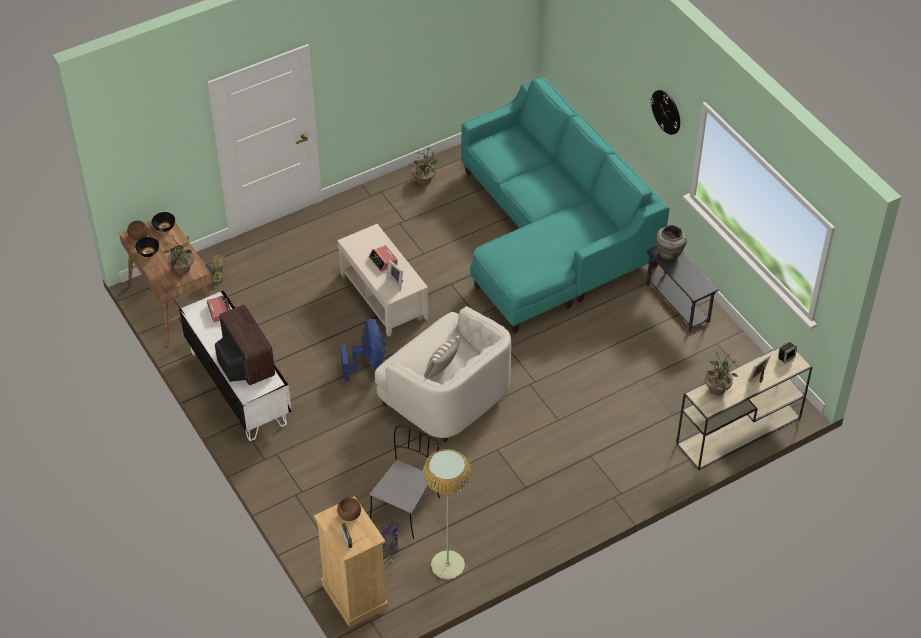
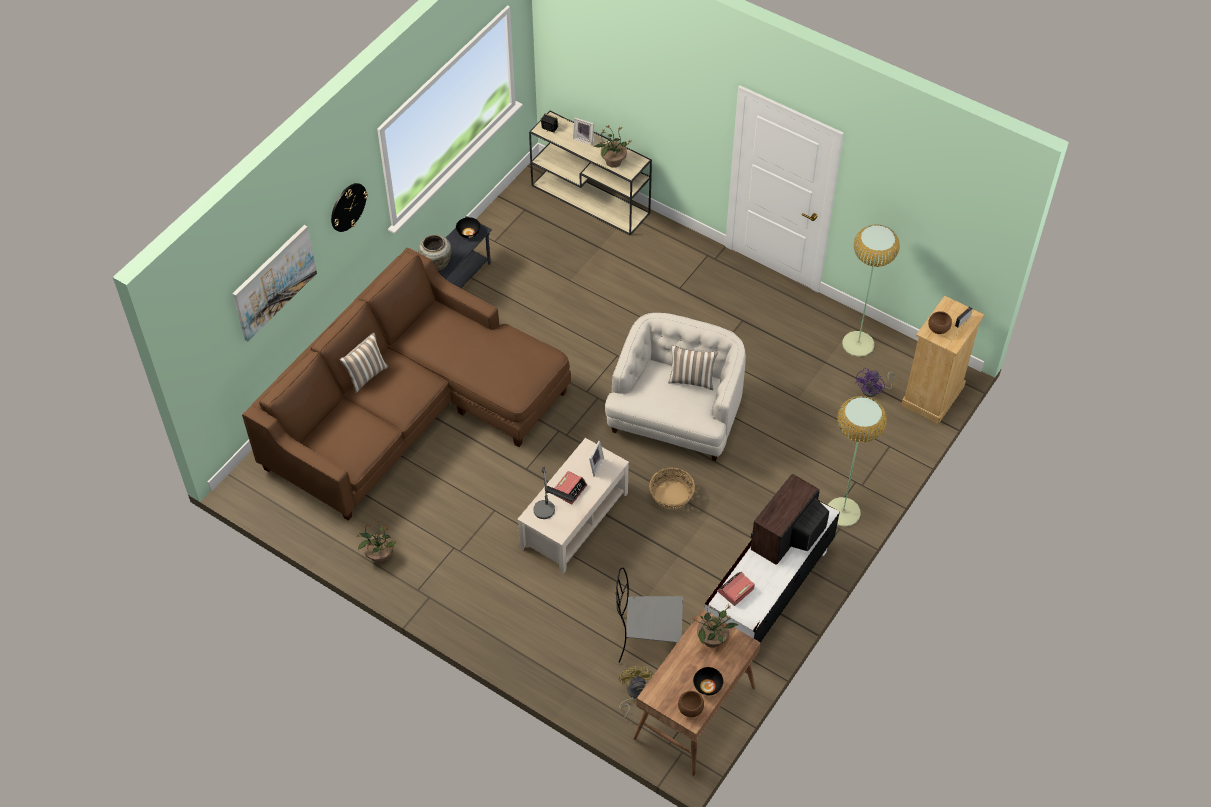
camera: 115 degrees left, 5 degrees up
black bowl [152,212,175,232] -> black bowl moved to [456,217,480,238]
blue fan [340,319,385,382] -> basket [649,467,695,509]
grey chair [370,425,440,539] -> grey chair moved to [616,568,683,663]
turquoise sofa [461,77,670,333] -> brown sofa [242,248,571,521]
none -> picture [233,225,317,341]
none -> pillow [339,332,389,393]
none -> table lamp [533,467,574,519]
none -> floor lamp [828,396,887,527]

